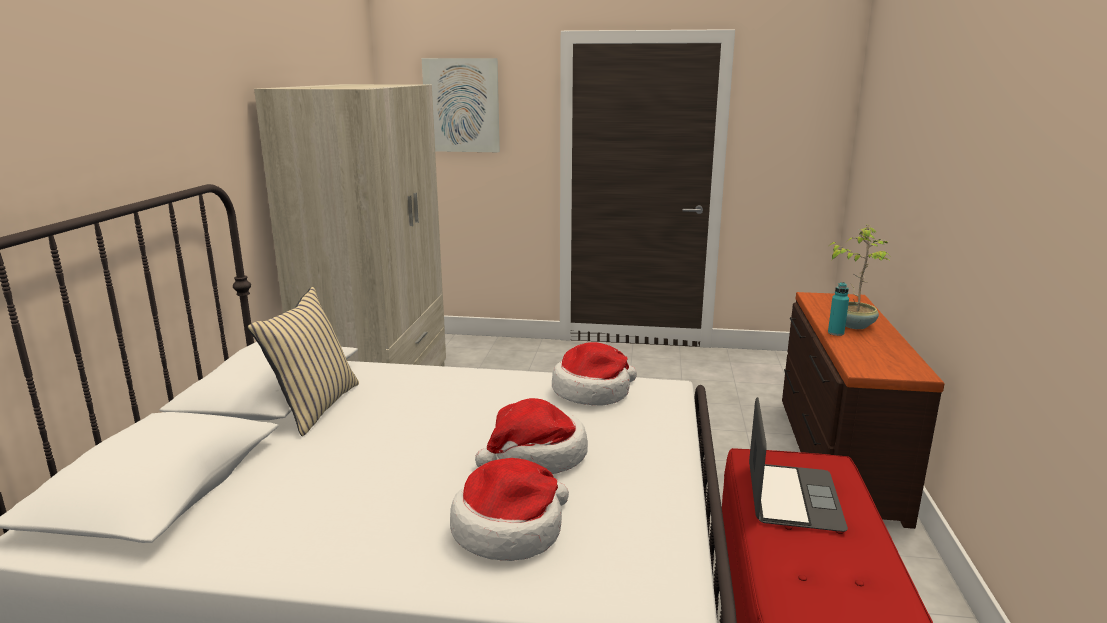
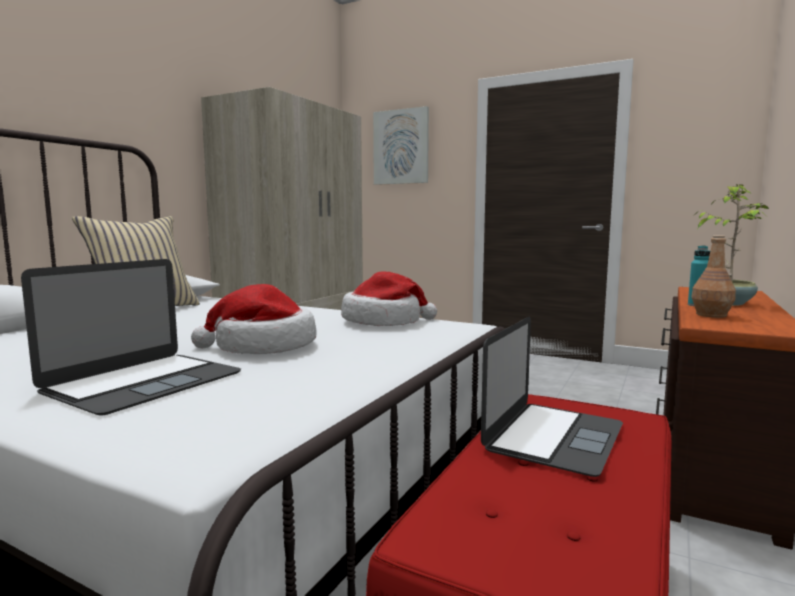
camera: 20 degrees right, 10 degrees down
hat [450,458,569,561] -> laptop [21,259,241,416]
none -> brown bottle [691,235,736,318]

